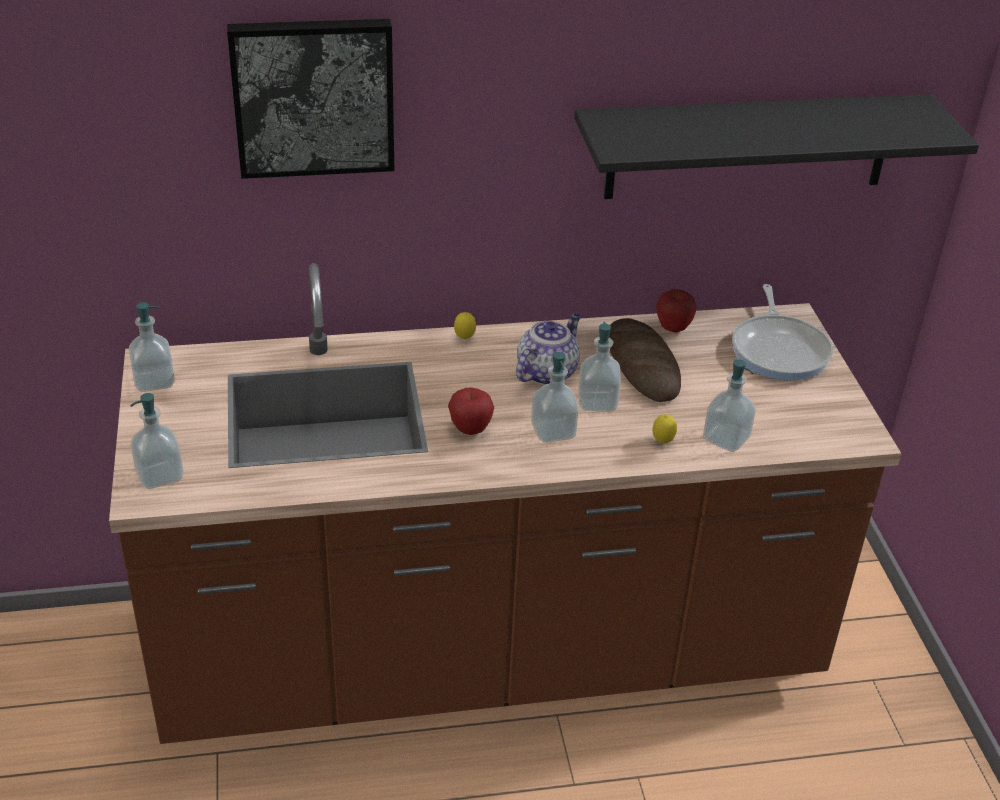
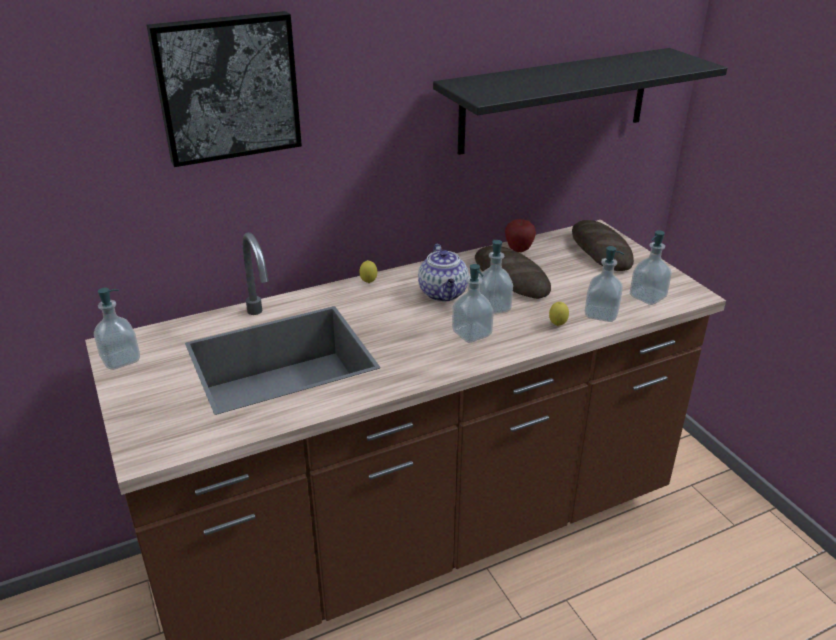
camera: 15 degrees left, 5 degrees down
soap dispenser [130,393,184,489] -> soap dispenser moved to [630,230,672,305]
apple [448,388,494,435] -> none
teapot [516,313,581,385] -> teapot turned 150 degrees clockwise [418,244,469,302]
frying pan [732,284,833,380] -> bread [572,220,634,271]

